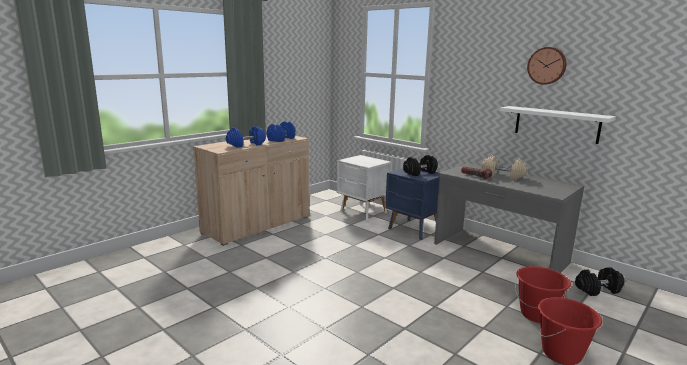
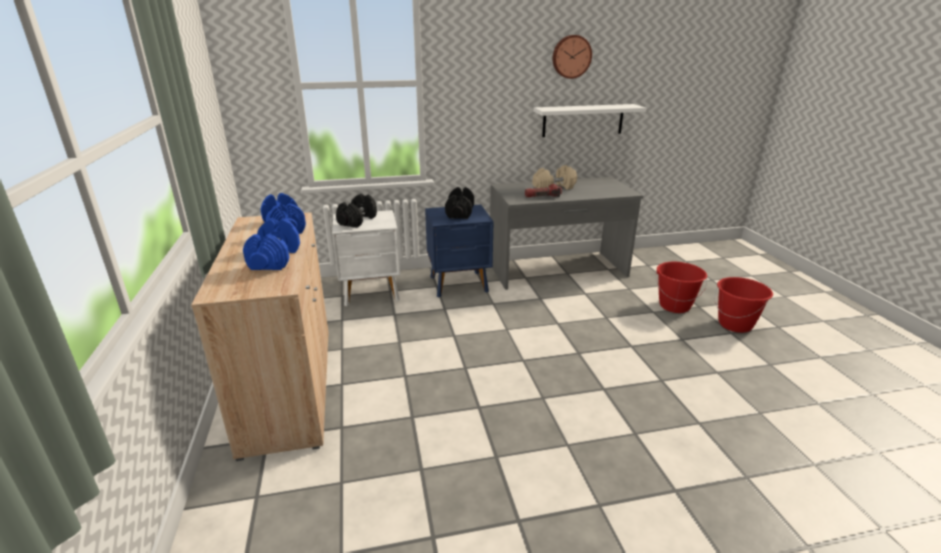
camera: 55 degrees left, 10 degrees up
black dumbbell [575,267,624,296] -> black dumbbell moved to [336,194,377,228]

